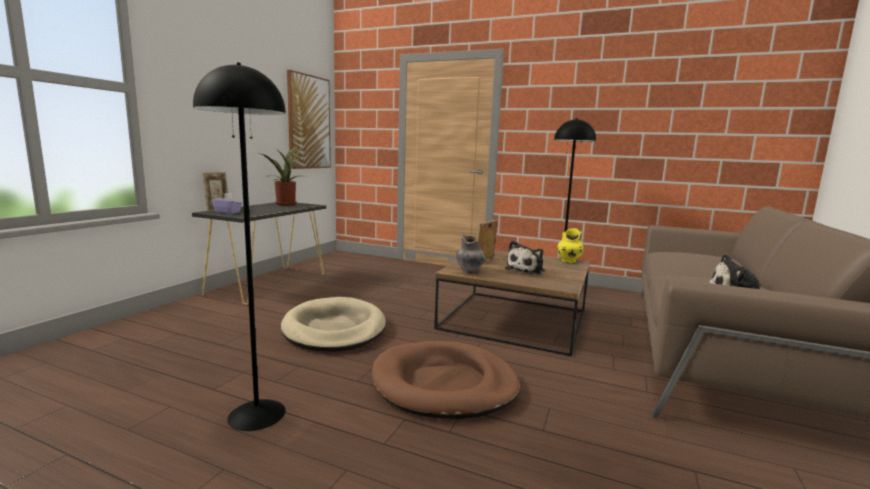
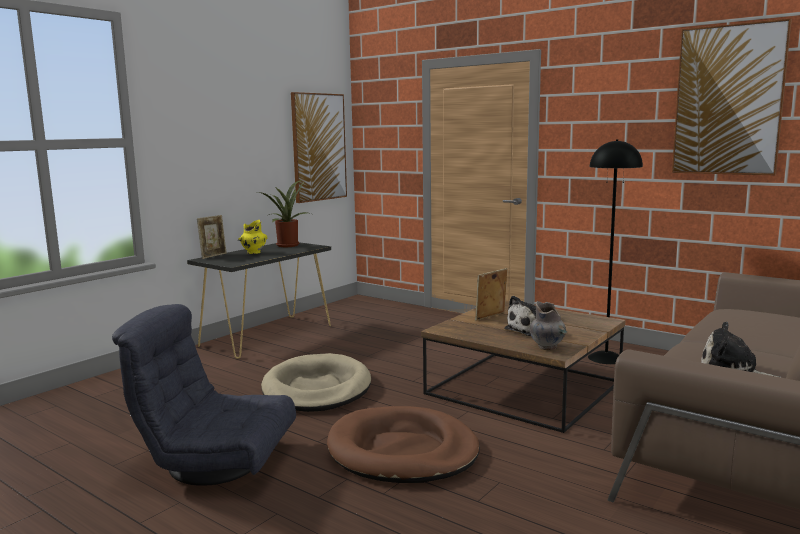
camera: 15 degrees right, 0 degrees up
black floor lamp [193,63,286,431] -> grey armchair [112,304,296,486]
purple tissue box [212,193,242,214] -> none
grey vase [456,234,487,274] -> grey vase moved to [529,301,567,350]
yellow vase [557,228,584,263] -> yellow vase moved to [238,220,267,254]
none -> picture [672,19,792,175]

